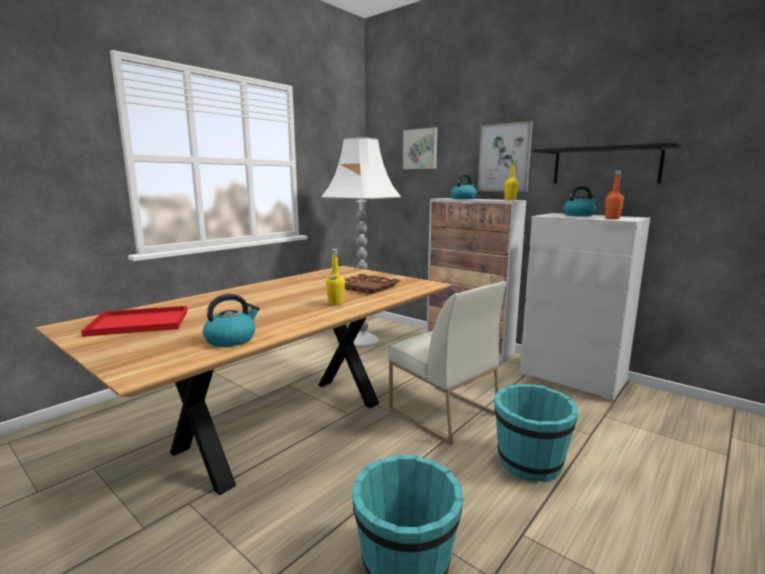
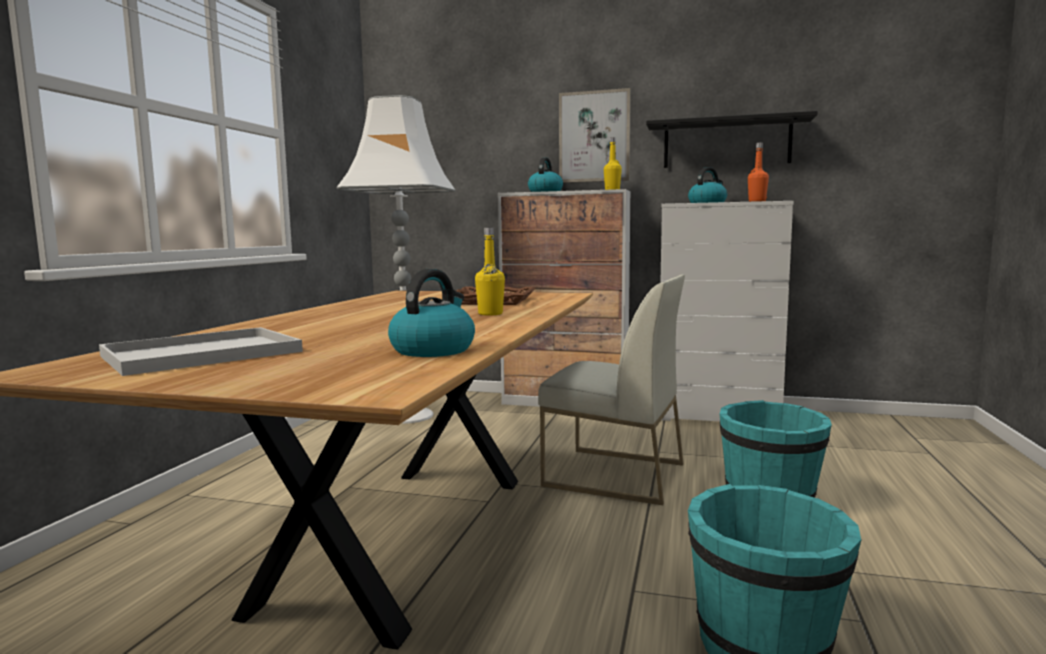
camera: 25 degrees left, 5 degrees down
red tray [81,306,187,337] -> white tray [99,327,303,376]
picture [403,127,438,169] -> none

